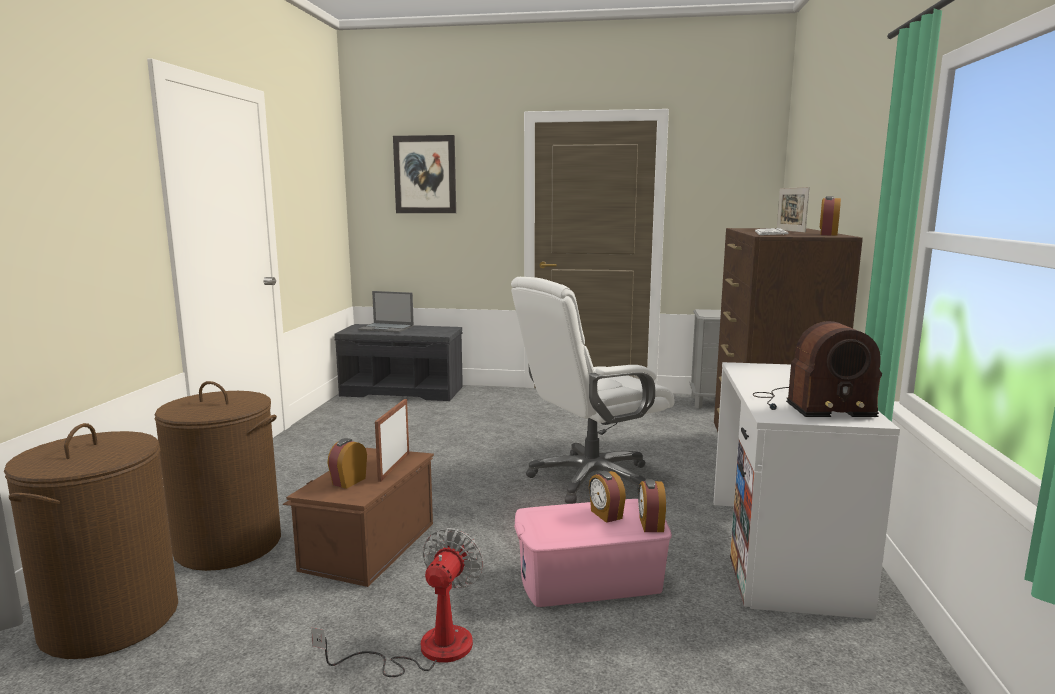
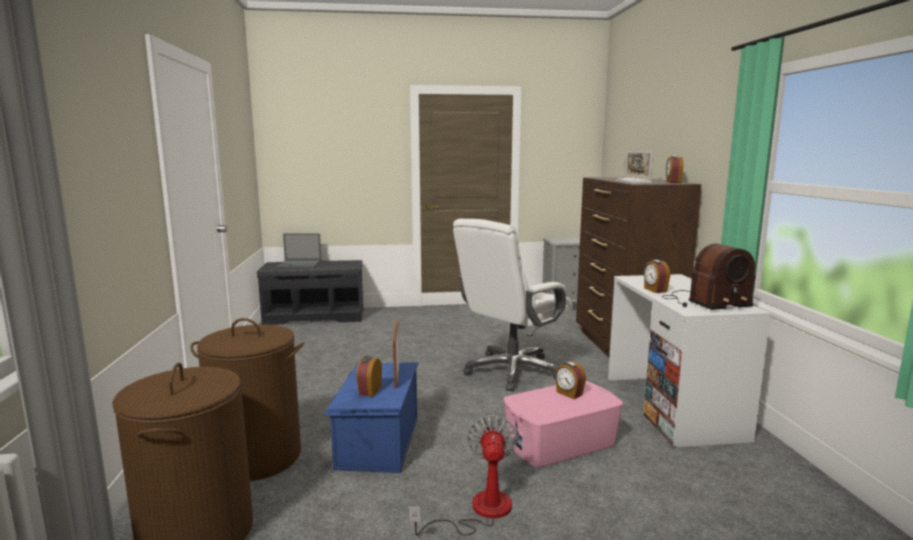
camera: 15 degrees left, 0 degrees up
brown storage box [283,448,434,587] -> blue storage box [324,362,418,473]
picture [393,135,456,213] -> none
alarm clock [638,479,666,532] -> alarm clock moved to [644,260,670,293]

